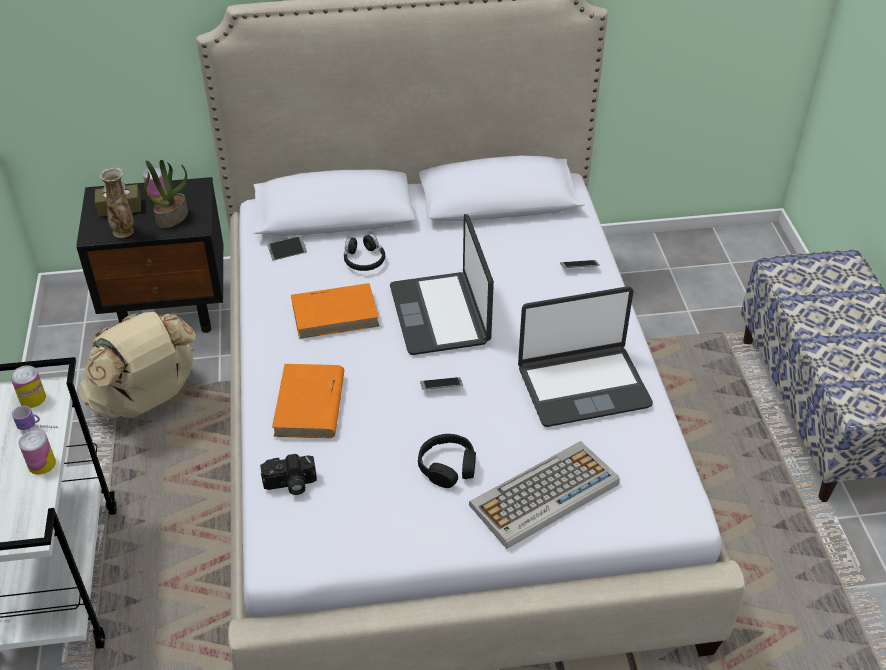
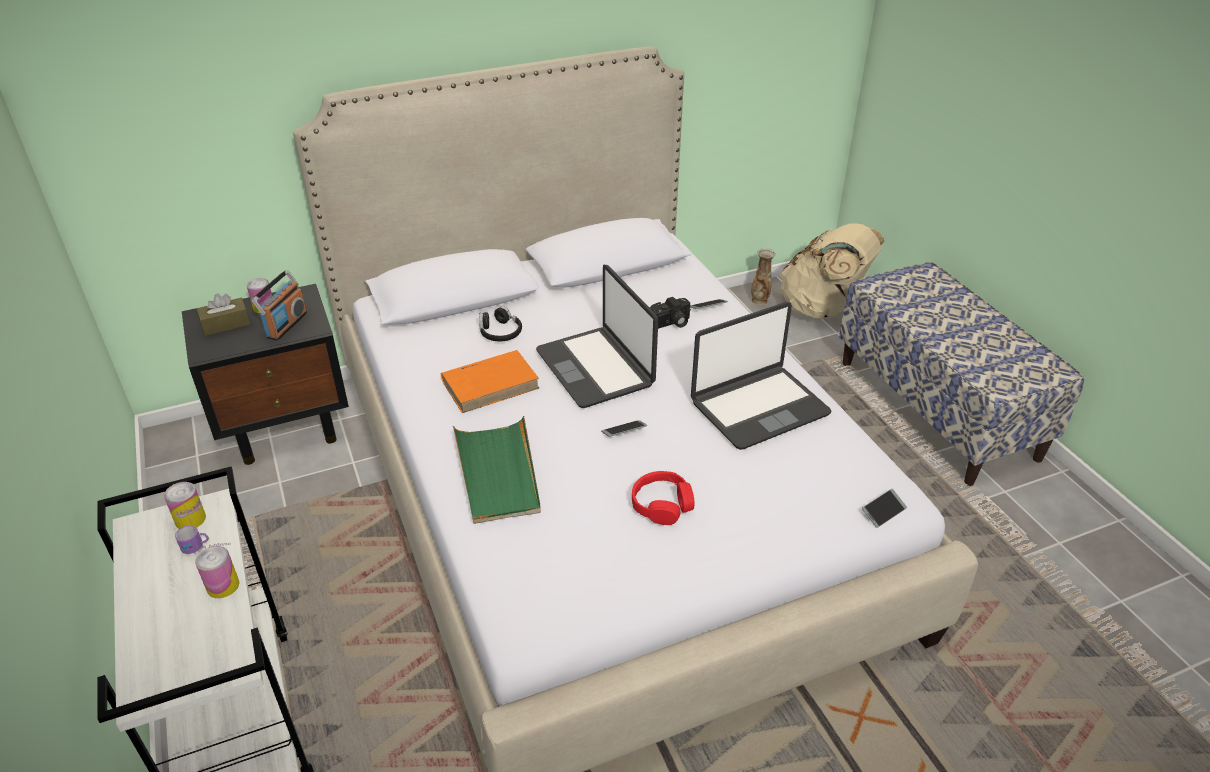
camera: 15 degrees left, 5 degrees down
beige backpack [78,312,197,418] -> beige backpack moved to [780,223,884,319]
vase [99,167,134,238] -> vase moved to [751,248,776,305]
potted plant [144,160,188,228] -> radio [251,270,307,341]
camera [260,454,317,495] -> camera moved to [650,297,691,329]
phone [267,236,307,260] -> phone moved to [862,489,907,528]
orange book [272,364,344,438] -> green tray [453,416,541,524]
black headphones [418,434,476,488] -> red headphones [632,471,694,525]
keyboard [469,441,620,549] -> none

